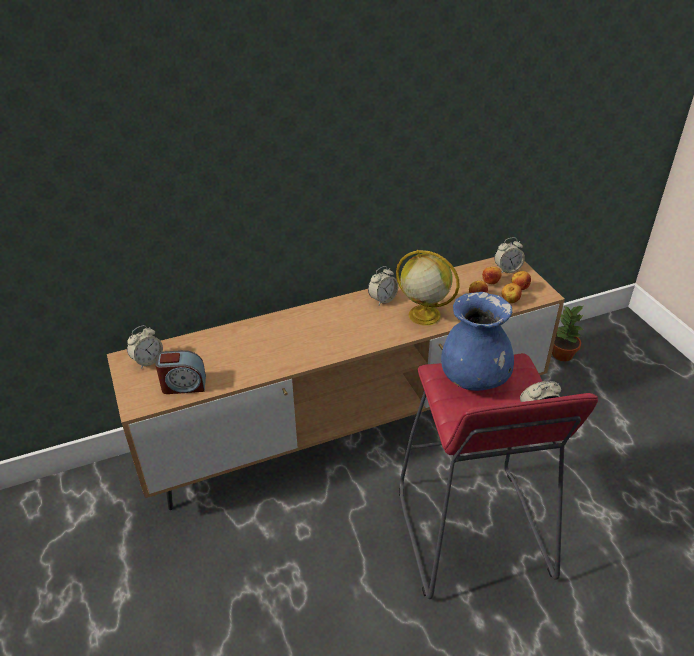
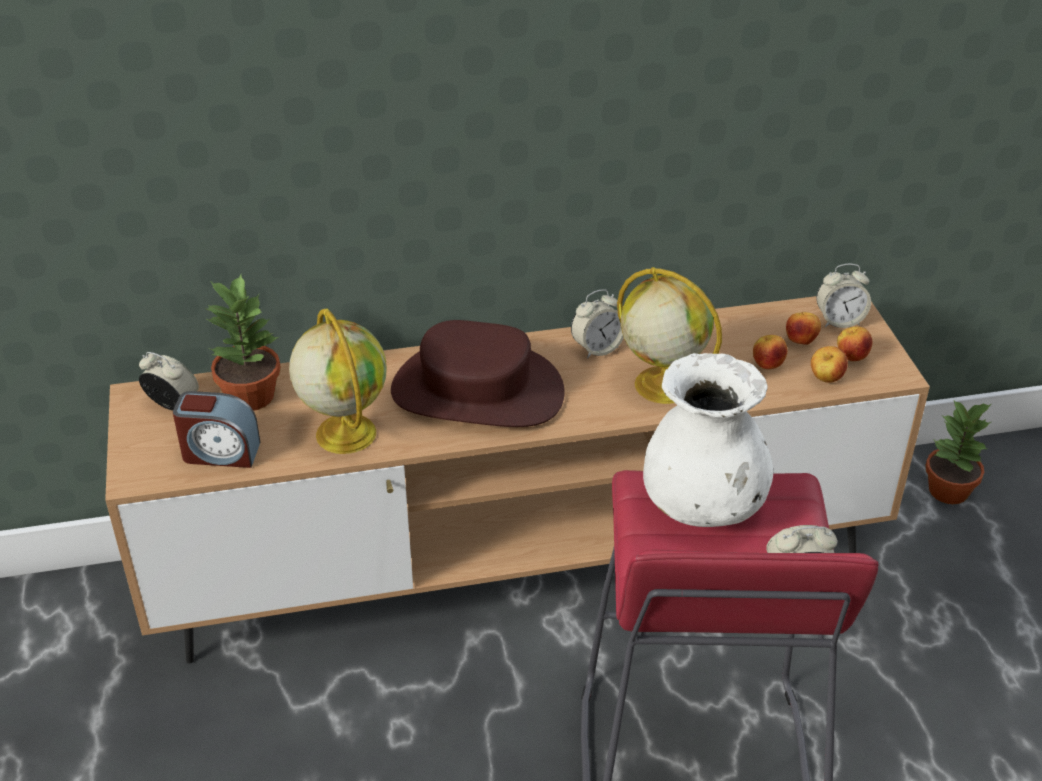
camera: 10 degrees right, 0 degrees up
alarm clock [127,325,163,369] -> alarm clock turned 120 degrees counterclockwise [139,352,199,411]
blue vase [441,292,514,391] -> white vase [643,353,773,527]
none -> potted plant [204,275,281,411]
none -> globe [289,309,387,454]
none -> brown hat [391,320,565,427]

